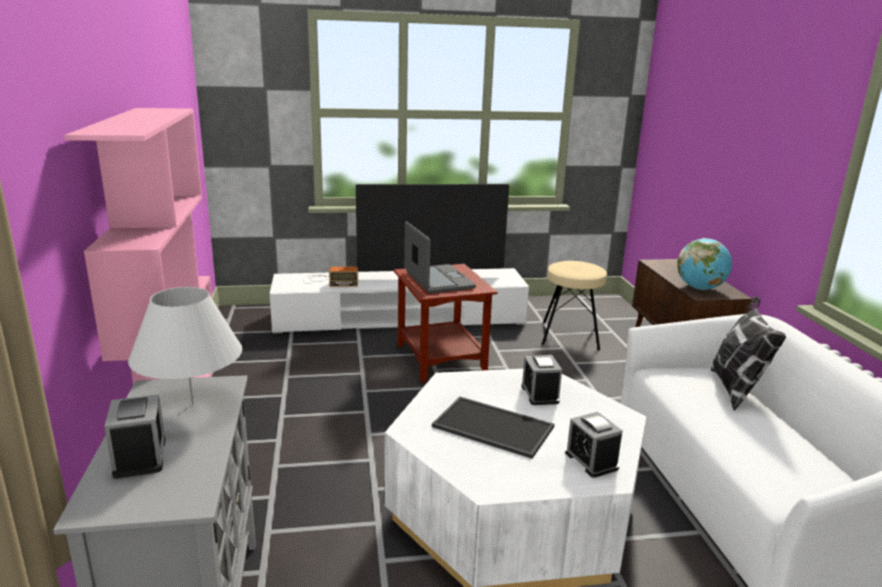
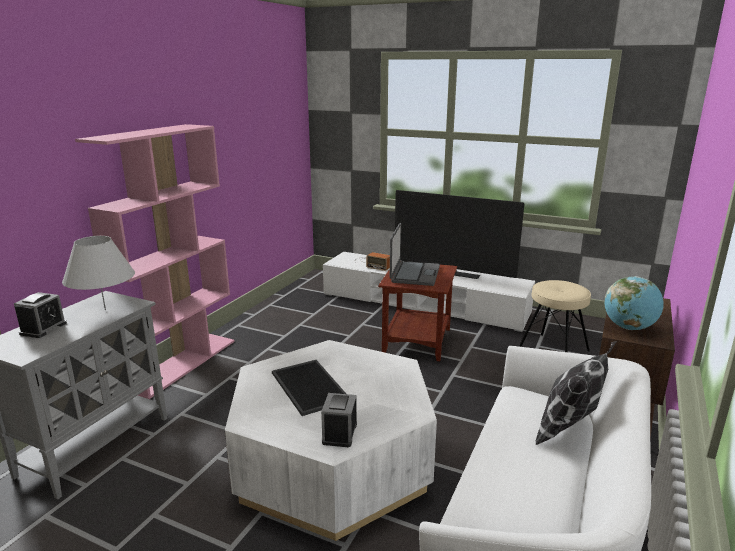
camera: 35 degrees right, 0 degrees up
alarm clock [522,355,562,405] -> none

